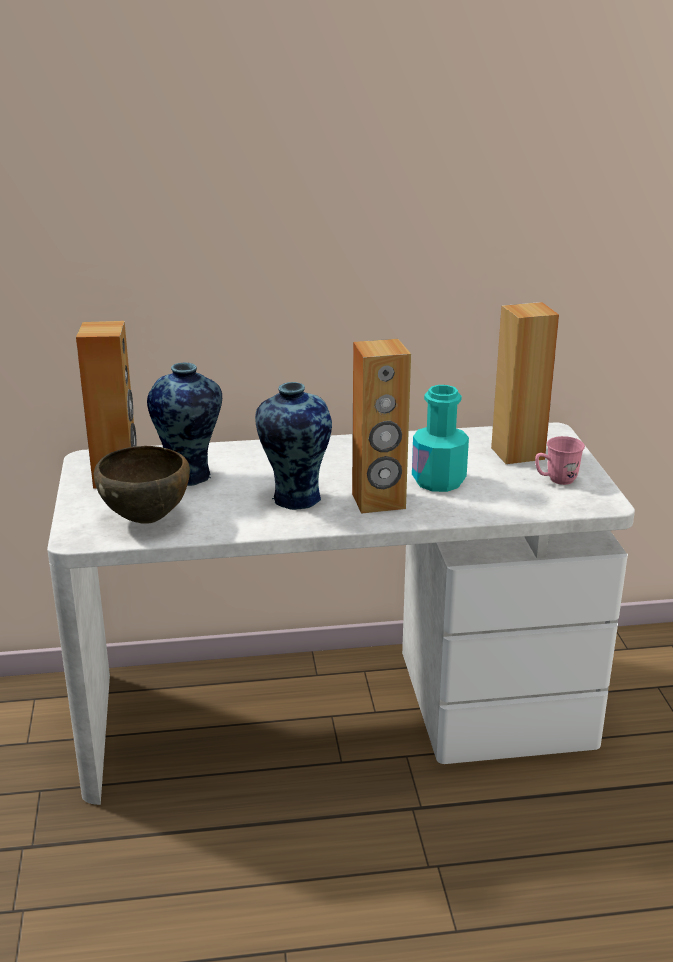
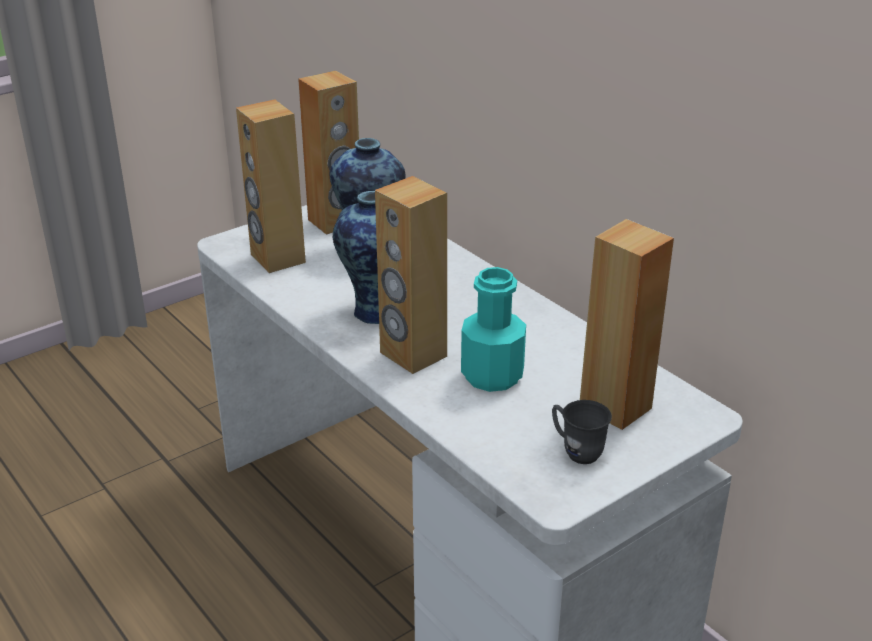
camera: 60 degrees right, 5 degrees up
brown bowl [94,446,190,524] -> brown speaker [236,99,306,273]
pink mug [535,436,585,485] -> grey mug [552,400,612,464]

